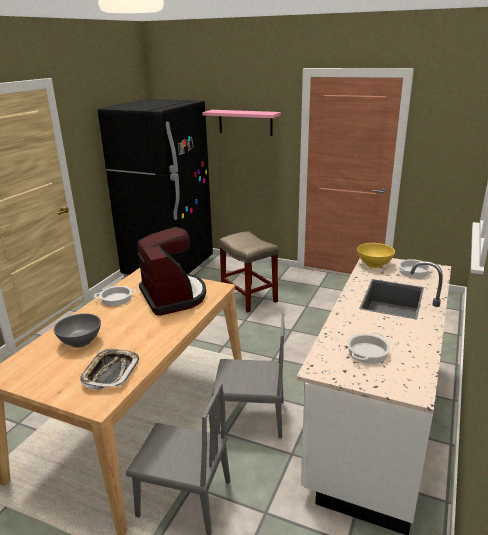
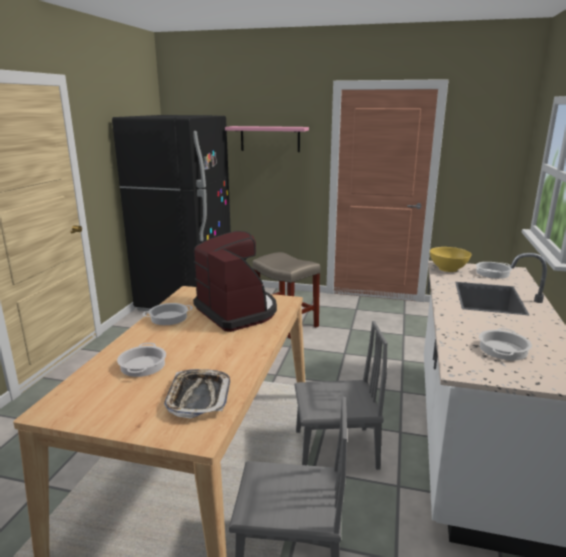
camera: 10 degrees left, 5 degrees down
grey bowl [54,313,101,348] -> cooking pot [117,343,166,377]

